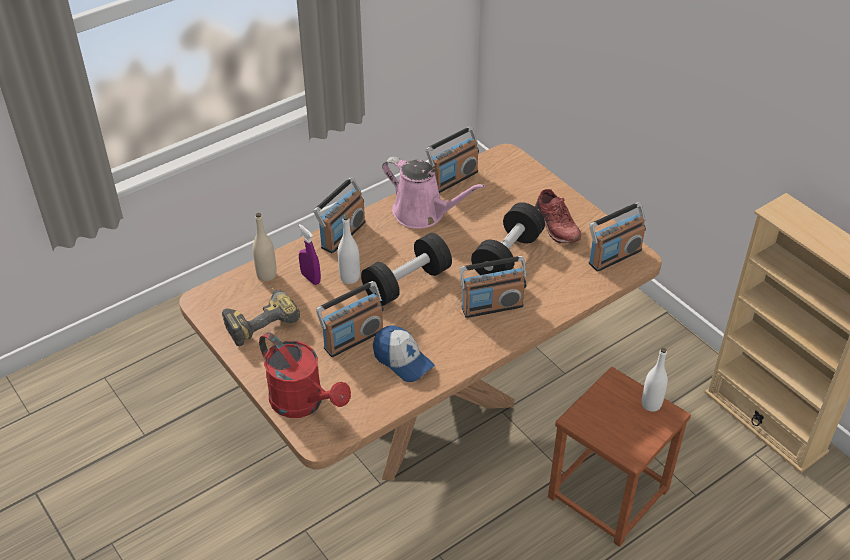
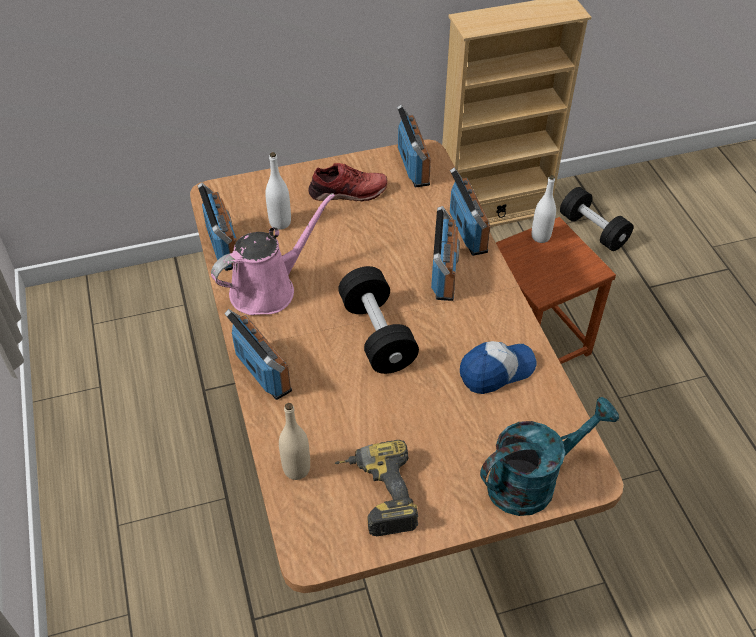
camera: 70 degrees left, 5 degrees up
red watering can [259,332,351,418] -> turquoise watering can [480,397,619,516]
purple spray bottle [298,224,321,285] -> none
radio [316,281,384,357] -> radio moved to [450,168,491,256]
white bottle [338,215,360,284] -> white bottle moved to [265,152,291,230]
black dumbbell [471,202,545,275] -> black dumbbell moved to [560,187,633,251]

